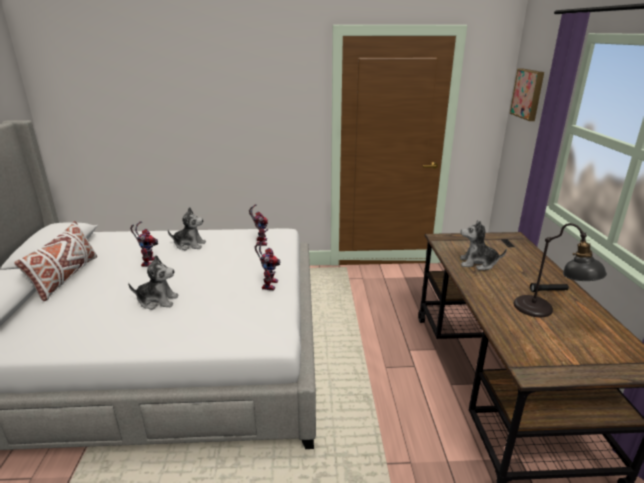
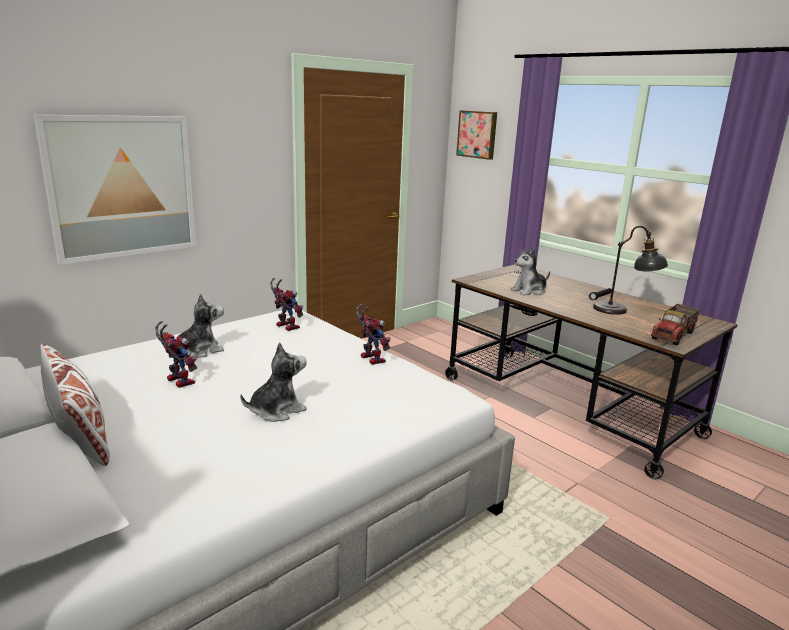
camera: 40 degrees left, 5 degrees down
none -> picture [33,115,196,265]
none -> toy truck [651,304,700,345]

